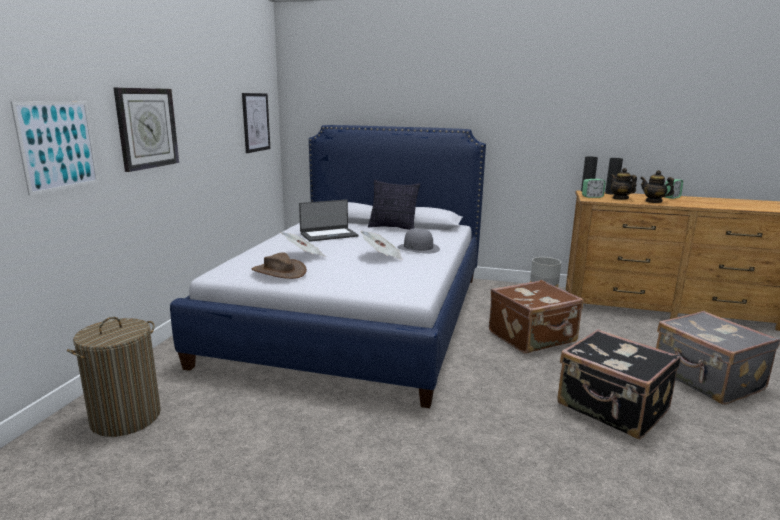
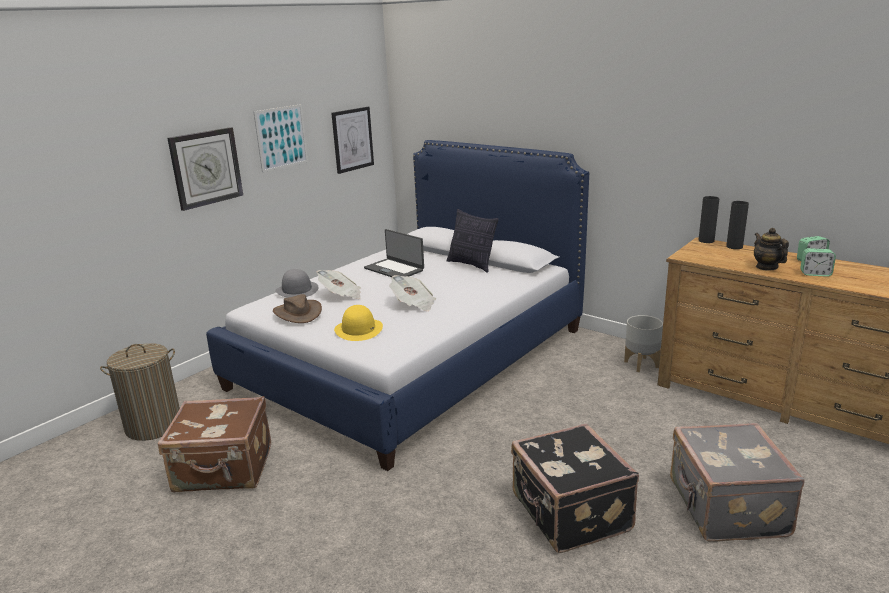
camera: 25 degrees right, 5 degrees up
picture [10,101,99,196] -> picture moved to [253,104,308,173]
laptop [299,199,359,242] -> laptop turned 45 degrees clockwise [364,229,424,277]
grey hat [397,228,440,254] -> grey hat moved to [275,269,318,298]
brown suitcase [489,280,583,353] -> brown suitcase moved to [158,396,271,493]
alarm clock [582,179,606,198] -> alarm clock moved to [800,248,836,277]
teapot [611,168,637,200] -> none
none -> yellow hat [334,305,383,341]

